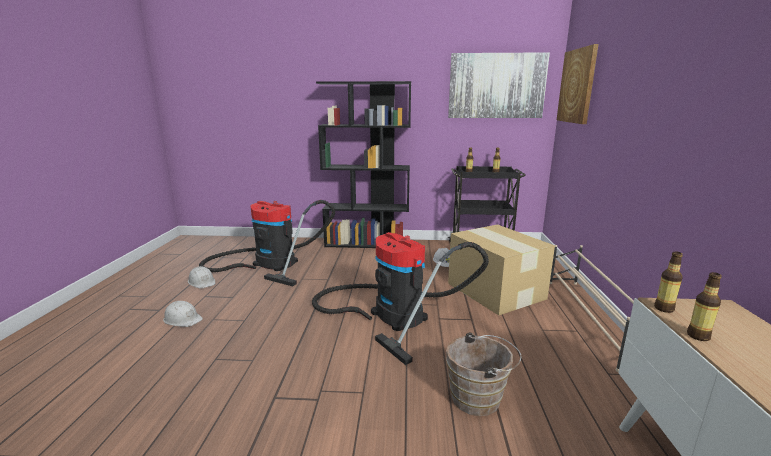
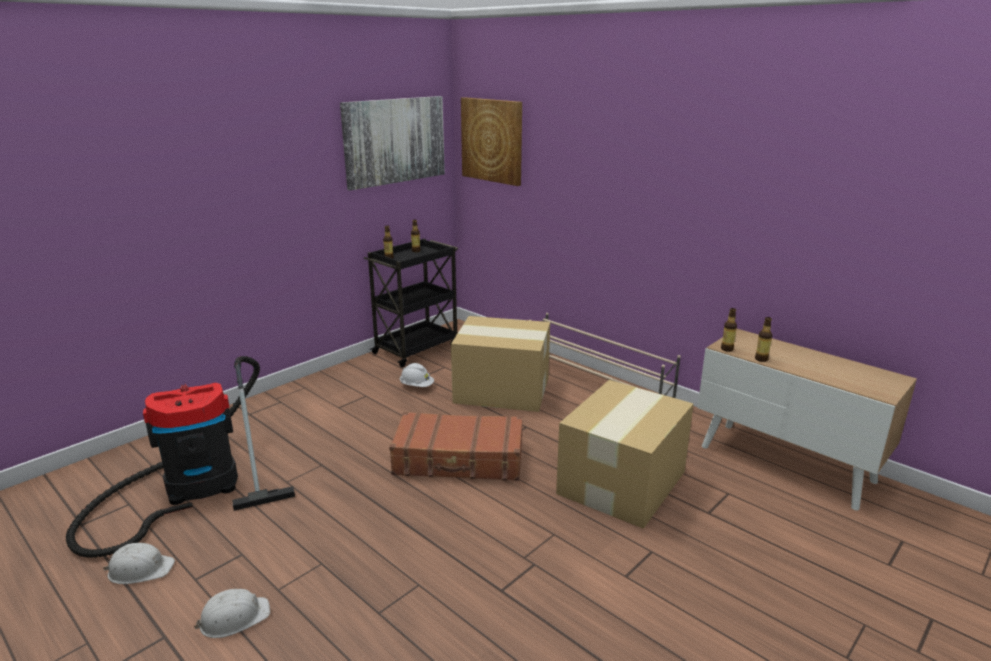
camera: 50 degrees left, 5 degrees up
vacuum cleaner [312,232,489,365] -> brown suitcase [389,412,523,481]
black bookcase [316,81,411,248] -> none
brown bucket [446,333,521,416] -> cardboard box [556,380,694,529]

